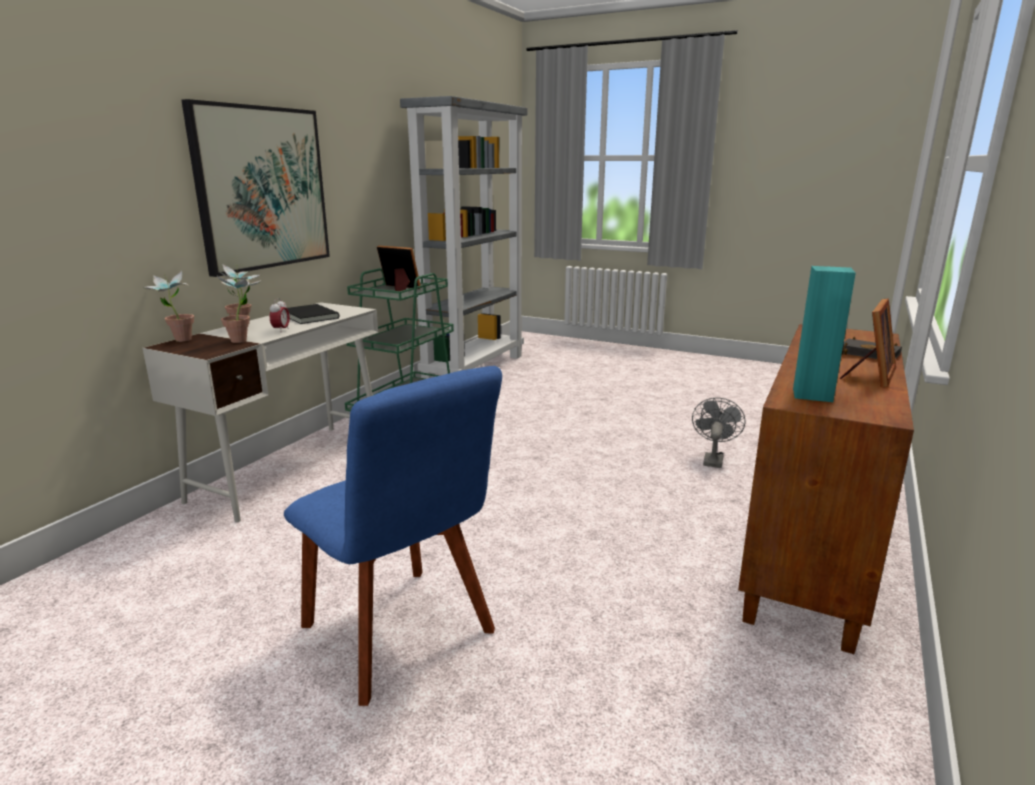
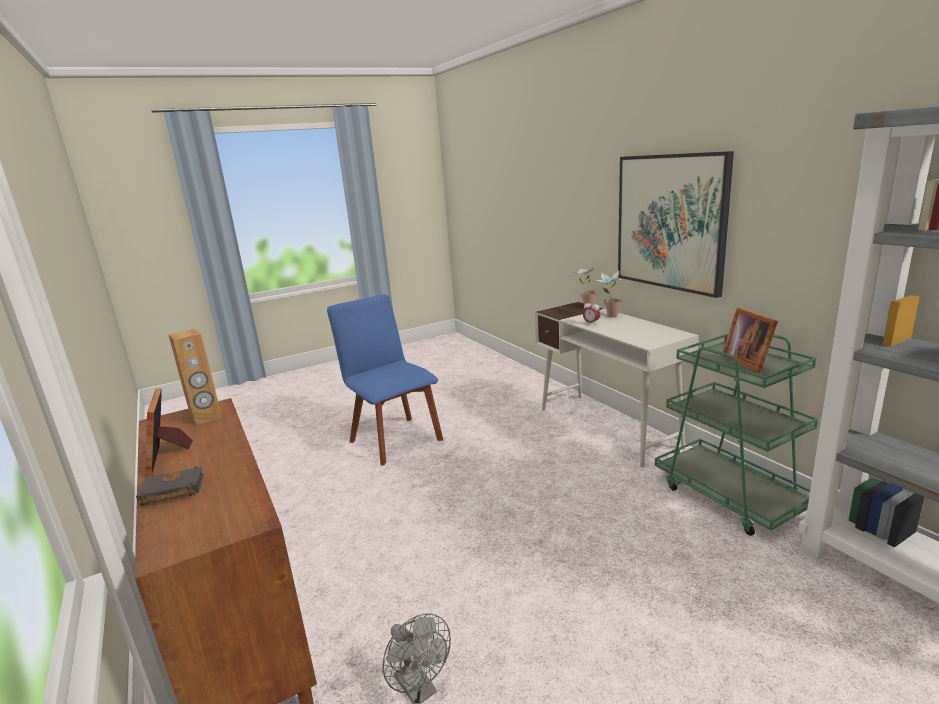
camera: 125 degrees right, 0 degrees up
potted plant [217,272,261,343] -> none
blue chair [284,366,502,706] -> blue chair turned 60 degrees clockwise [327,294,443,465]
black book [287,304,339,324] -> none
picture frame [377,246,421,291] -> picture frame turned 105 degrees clockwise [722,308,778,373]
turquoise speaker [793,266,856,402] -> brown speaker [169,329,222,425]

